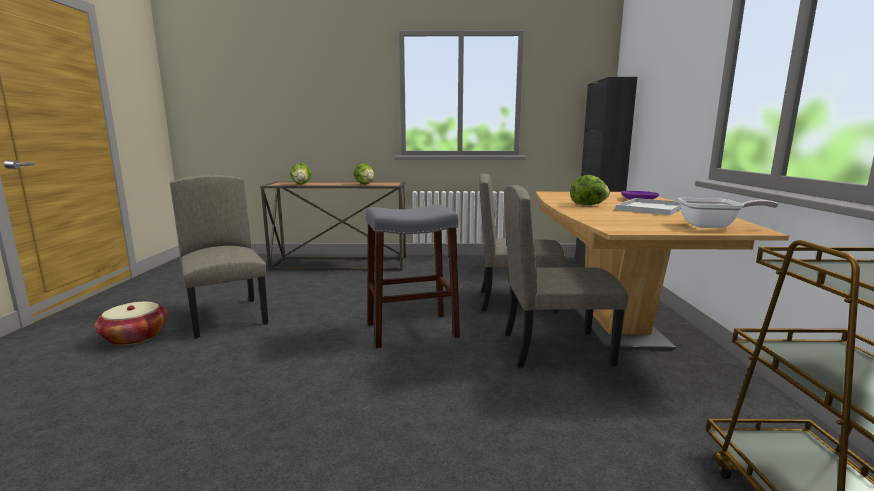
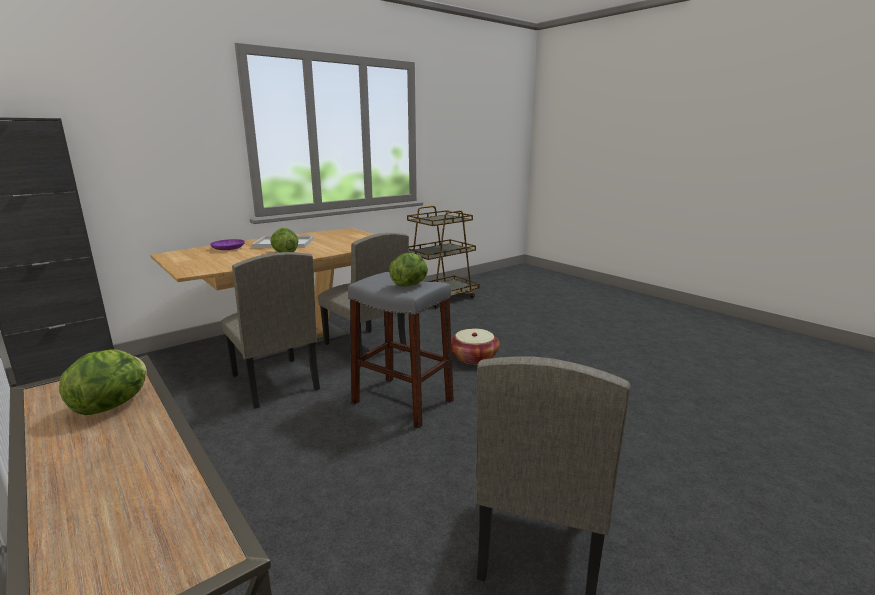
camera: 130 degrees left, 5 degrees up
basket [95,302,168,346] -> basket moved to [451,329,500,365]
lettuce [290,163,312,184] -> lettuce moved to [389,253,428,286]
frying pan [678,198,778,228] -> none

